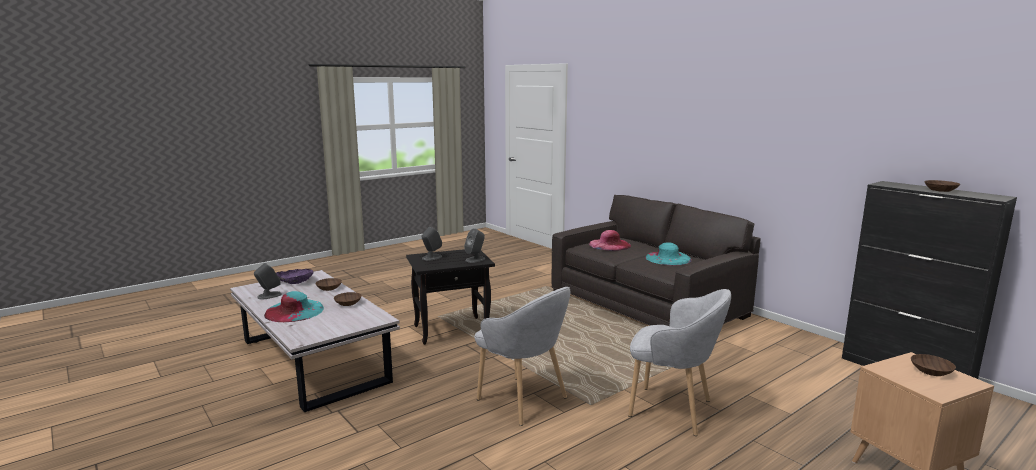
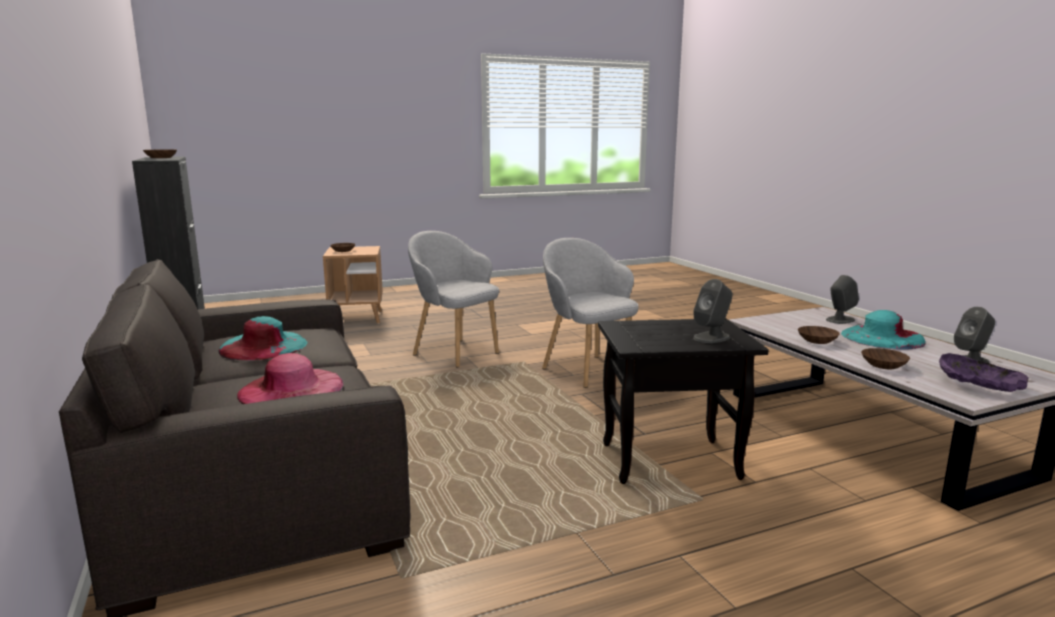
camera: 165 degrees left, 0 degrees up
grey speaker [464,228,485,263] -> grey speaker moved to [826,275,859,324]

